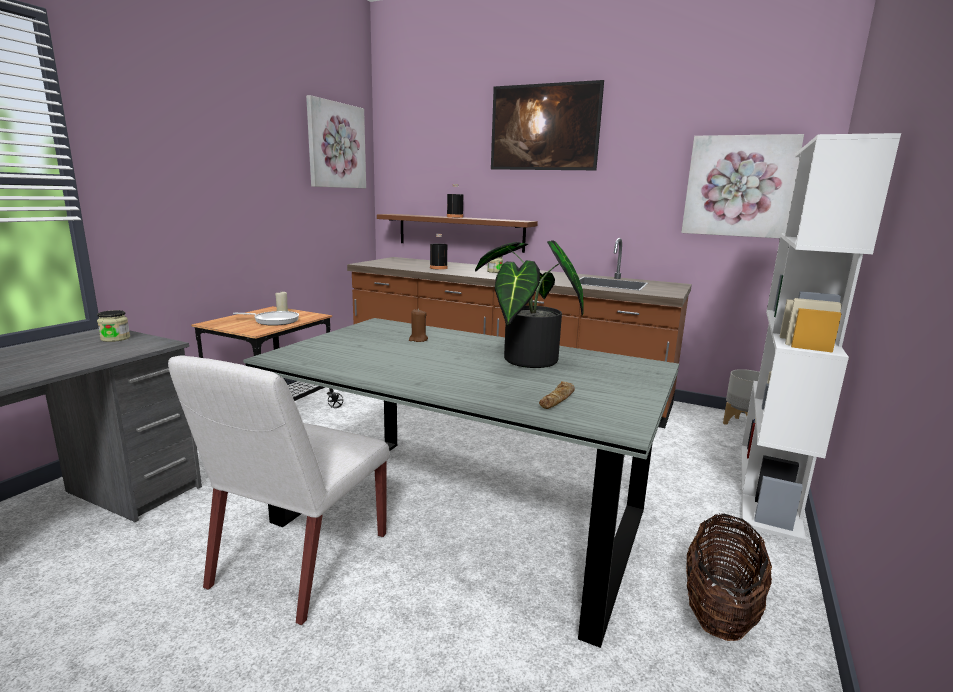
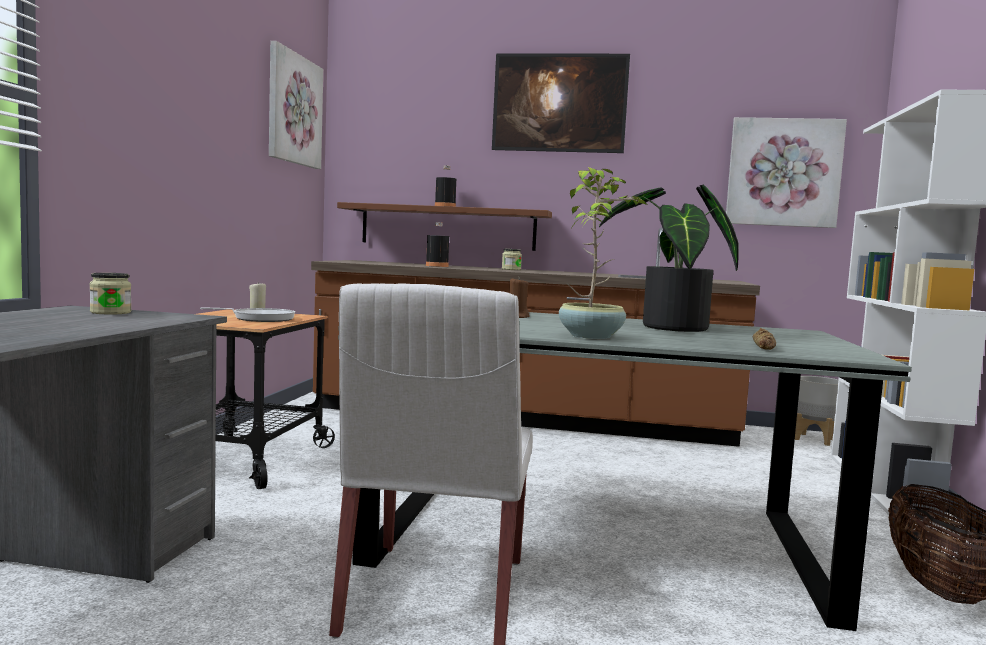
camera: 15 degrees left, 10 degrees down
none -> potted plant [559,167,648,339]

